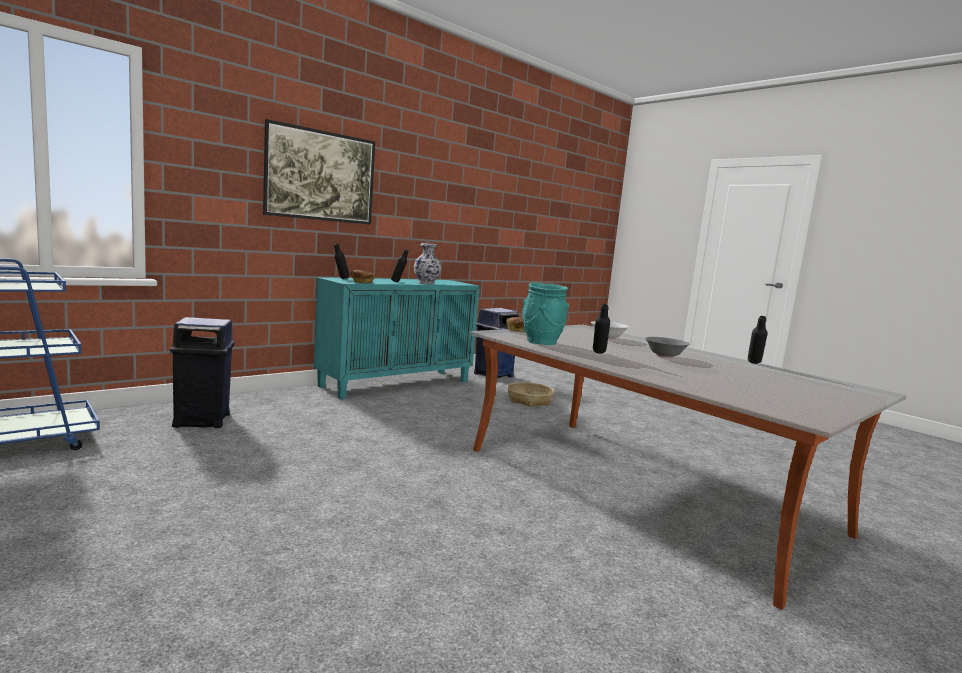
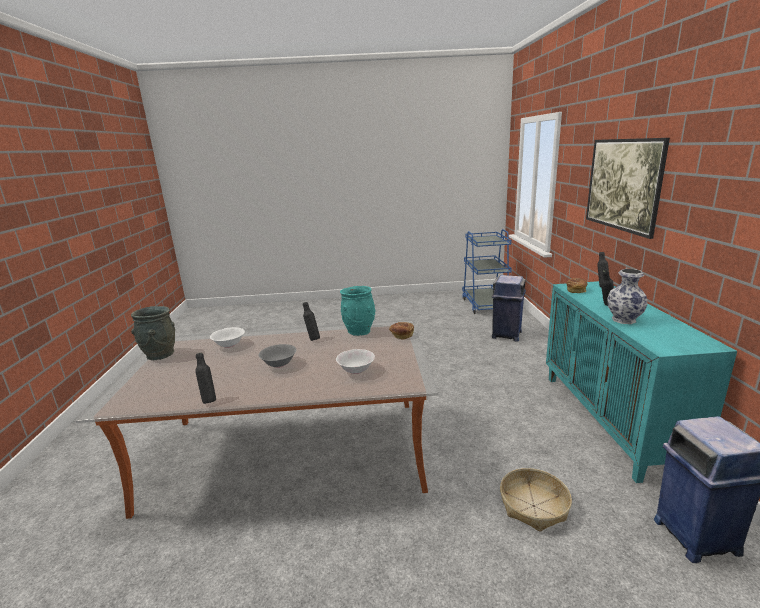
camera: 130 degrees right, 10 degrees up
none -> grey vase [131,306,175,360]
none -> white bowl [210,327,245,348]

